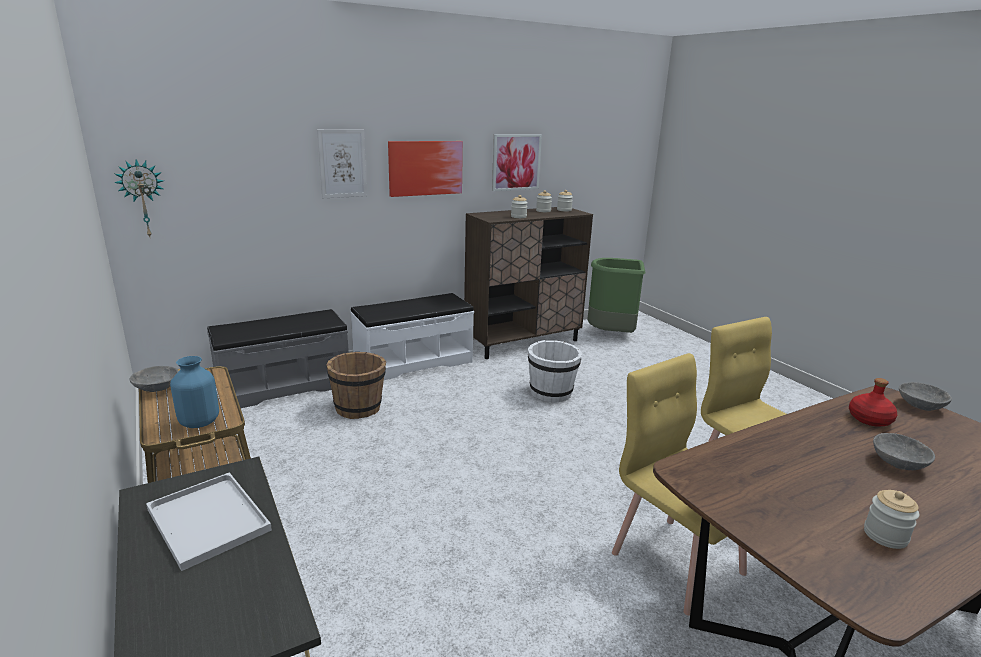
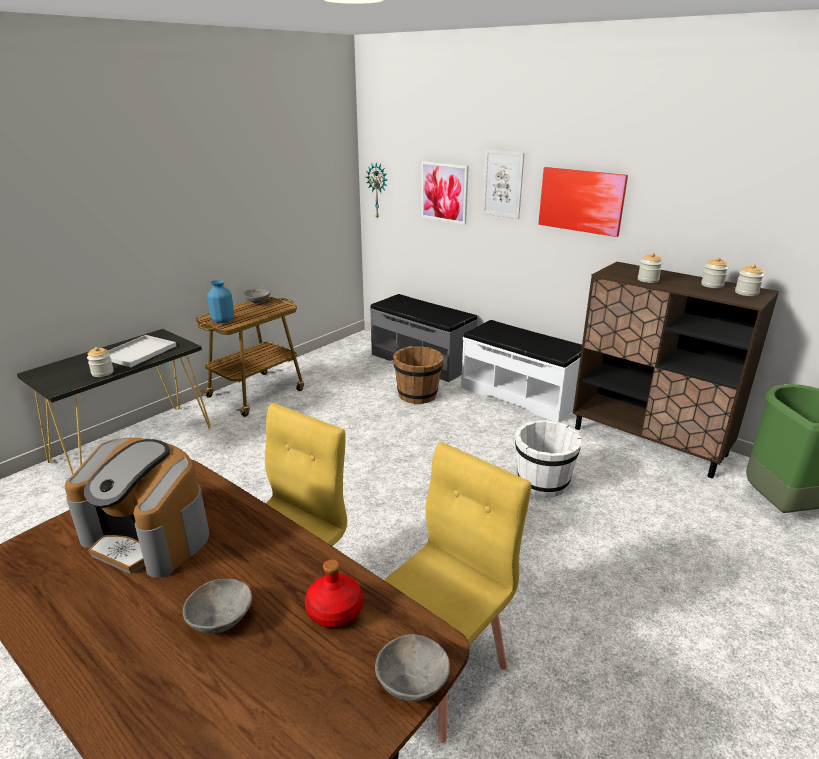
camera: 70 degrees right, 5 degrees up
picture [492,134,542,191] -> picture moved to [421,161,469,225]
jar [864,490,919,549] -> jar moved to [87,347,114,377]
none -> coffee machine [65,438,209,578]

